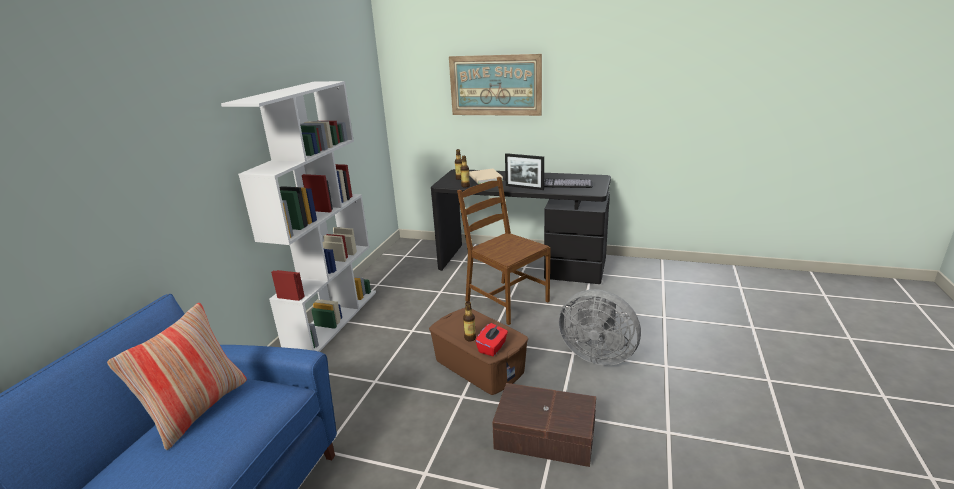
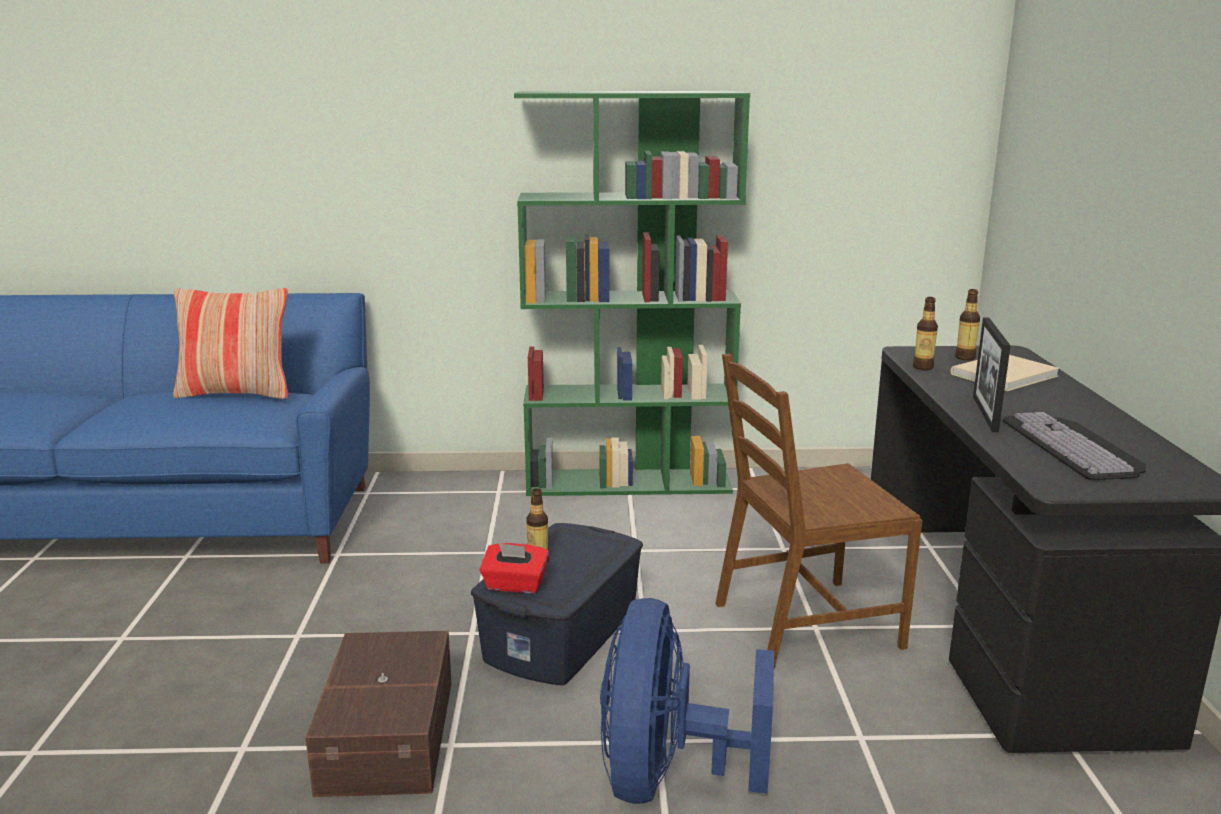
camera: 70 degrees right, 5 degrees down
white bookcase [221,81,376,352] -> green bookcase [514,91,750,496]
brown storage box [429,308,528,395] -> blue storage box [471,523,643,685]
picture [449,54,542,116] -> none
brown chair [457,177,551,325] -> brown chair turned 135 degrees counterclockwise [715,354,922,669]
grey fan [559,289,641,365] -> blue fan [600,598,774,804]

